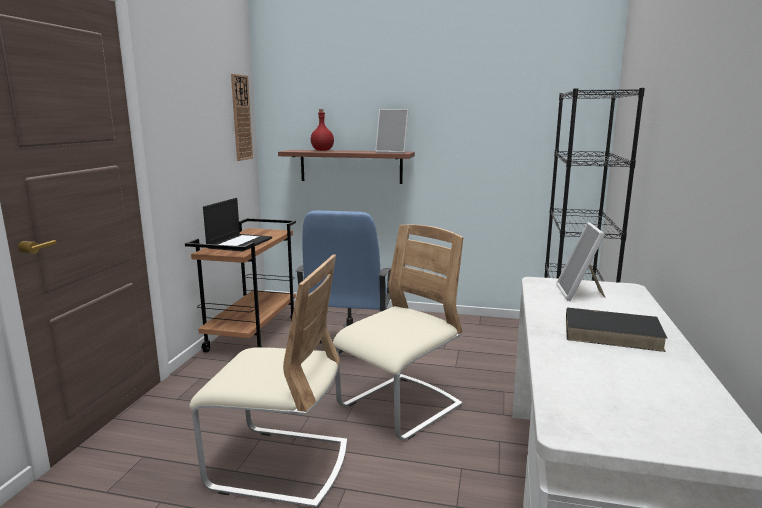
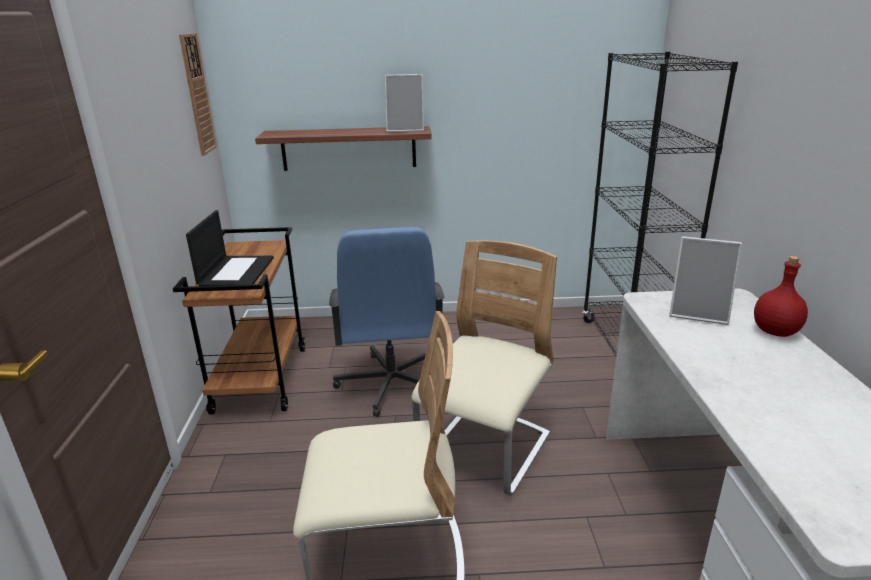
camera: 15 degrees left, 10 degrees up
red bottle [311,109,334,151] -> red bottle moved to [754,256,808,337]
picture frame [556,222,605,301] -> picture frame turned 60 degrees counterclockwise [669,236,742,325]
black book [566,308,668,352] -> none

